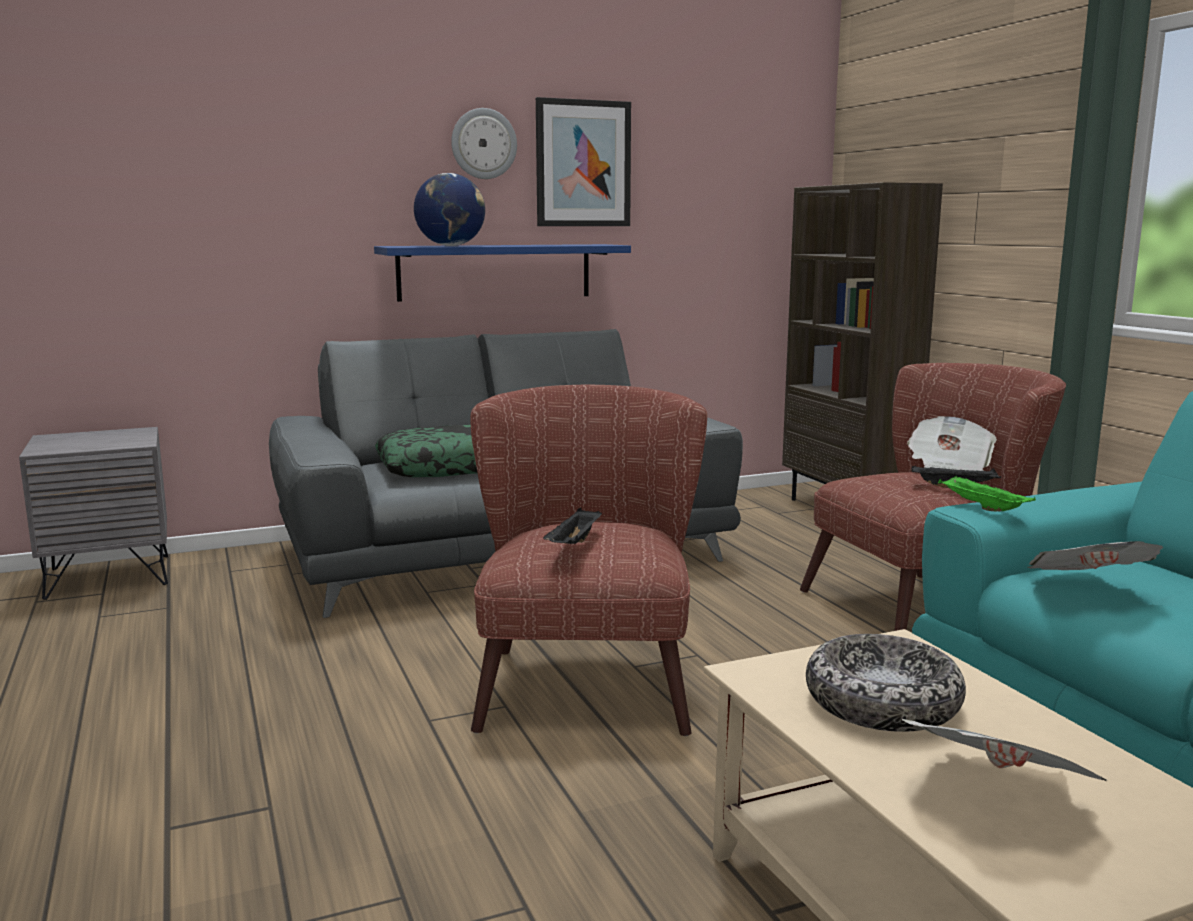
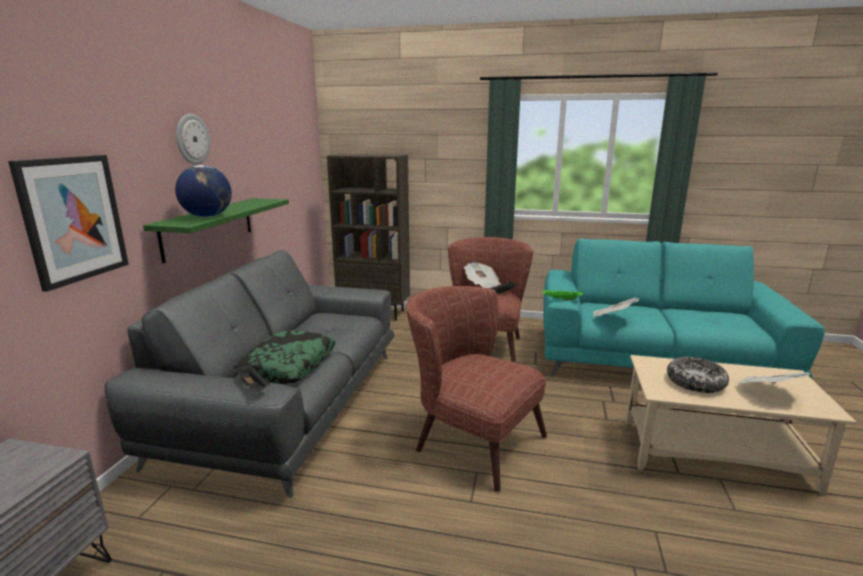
camera: 55 degrees left, 5 degrees up
blue shelf [374,244,631,302] -> green shelf [143,198,289,263]
picture [536,97,631,226] -> picture moved to [8,155,129,292]
black tray [543,508,602,544] -> black tray moved to [234,364,269,391]

